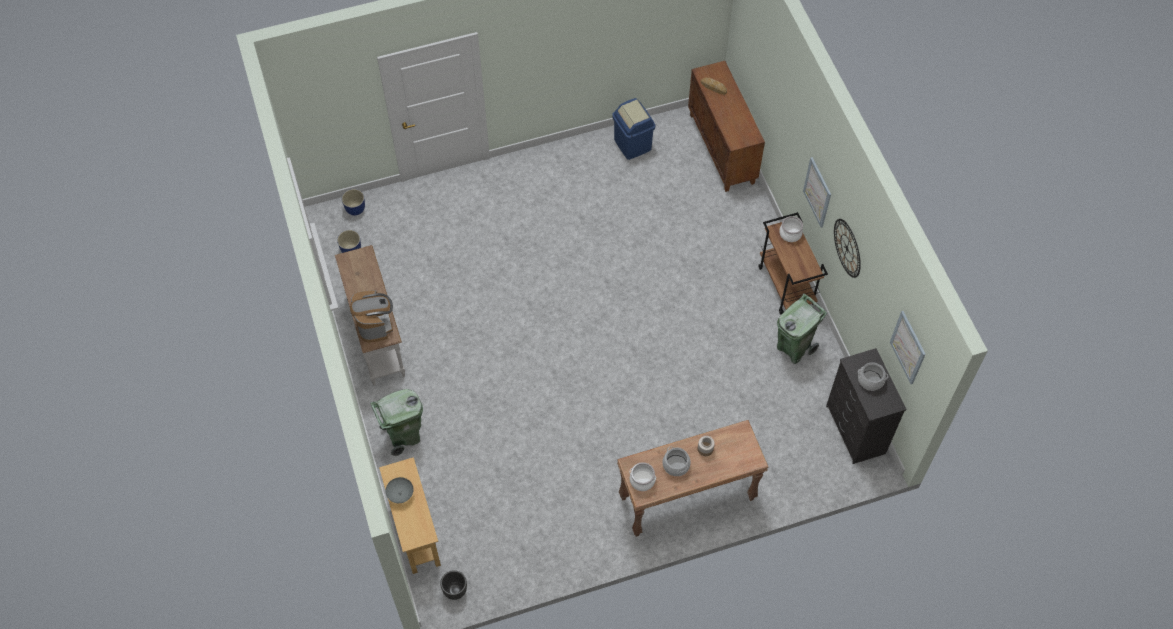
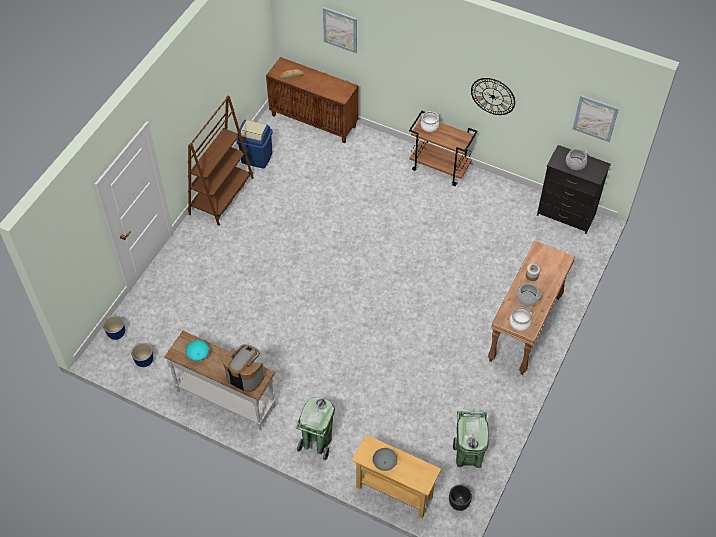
camera: 45 degrees left, 5 degrees down
green trash can [777,293,827,364] -> green trash can moved to [453,411,489,468]
picture [803,157,831,227] -> picture moved to [323,7,357,53]
none -> turquoise bowl [186,340,209,361]
none -> brown bookcase [188,96,254,226]

